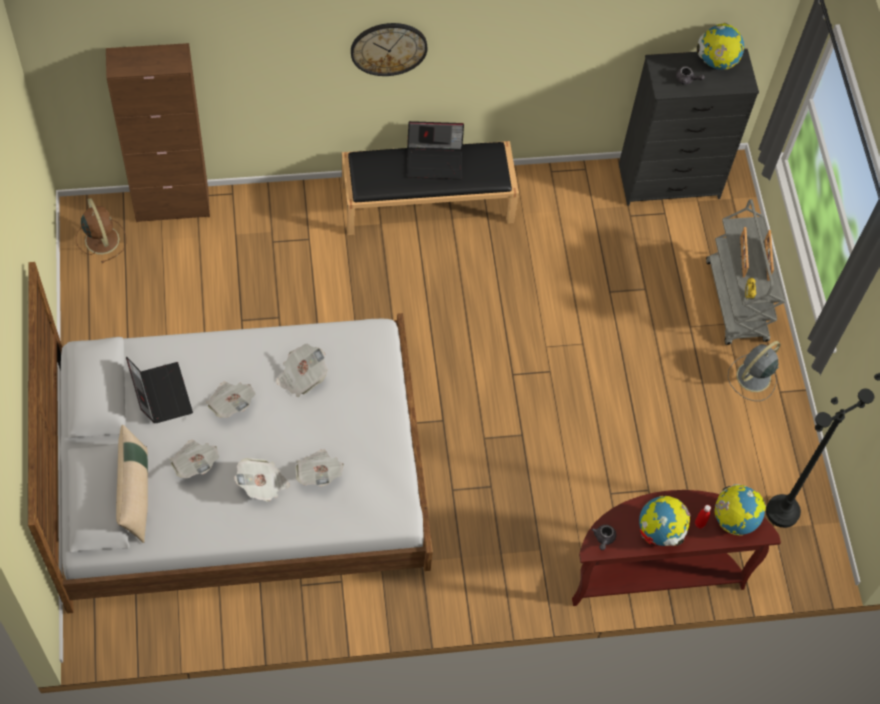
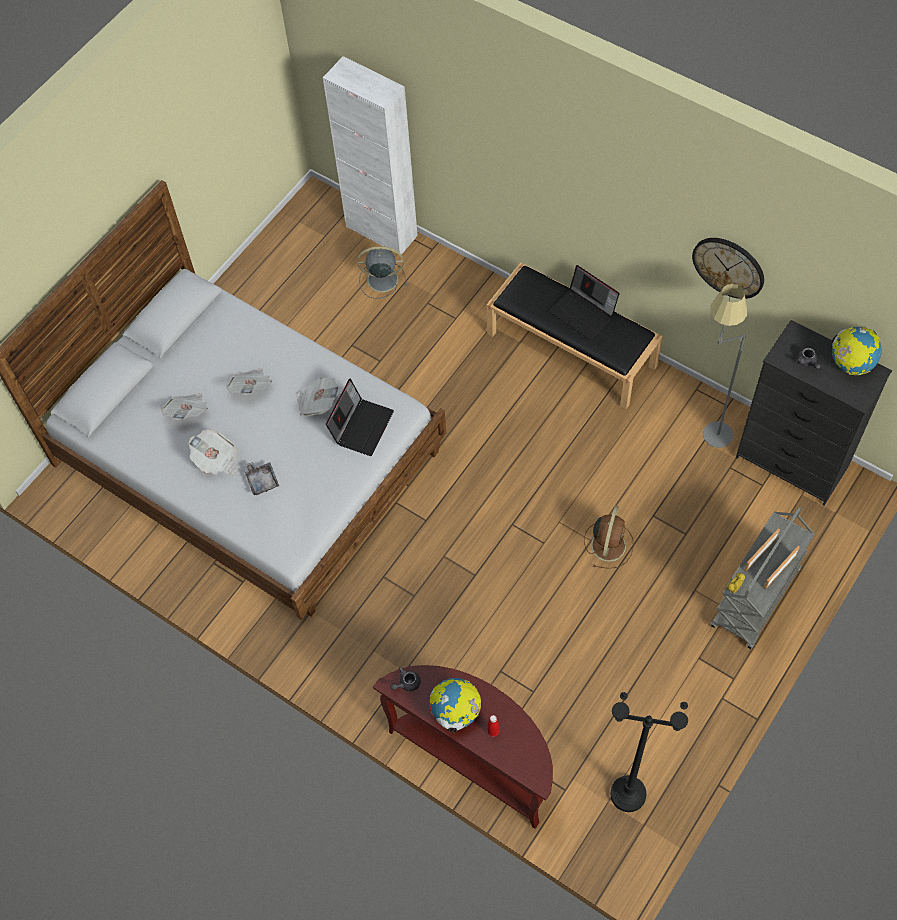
camera: 50 degrees right, 0 degrees up
brown fan [76,198,126,263] -> brown fan moved to [584,506,634,569]
brown cabinet [106,43,210,222] -> white cabinet [323,56,418,255]
beige pillow [116,425,148,543] -> none
laptop [126,357,193,423] -> laptop moved to [326,378,394,456]
newspaper [295,449,344,487] -> grey tray [245,462,279,495]
wall clock [351,23,428,76] -> wall clock moved to [692,238,764,299]
globe [714,484,766,536] -> none
grey fan [728,341,781,401] -> grey fan moved to [357,246,407,299]
none -> grey floor lamp [703,284,747,448]

